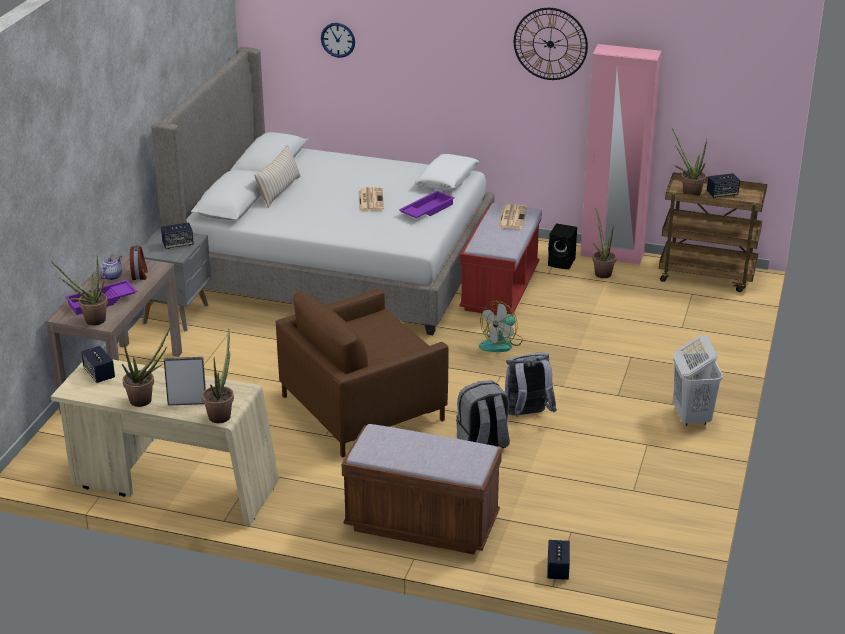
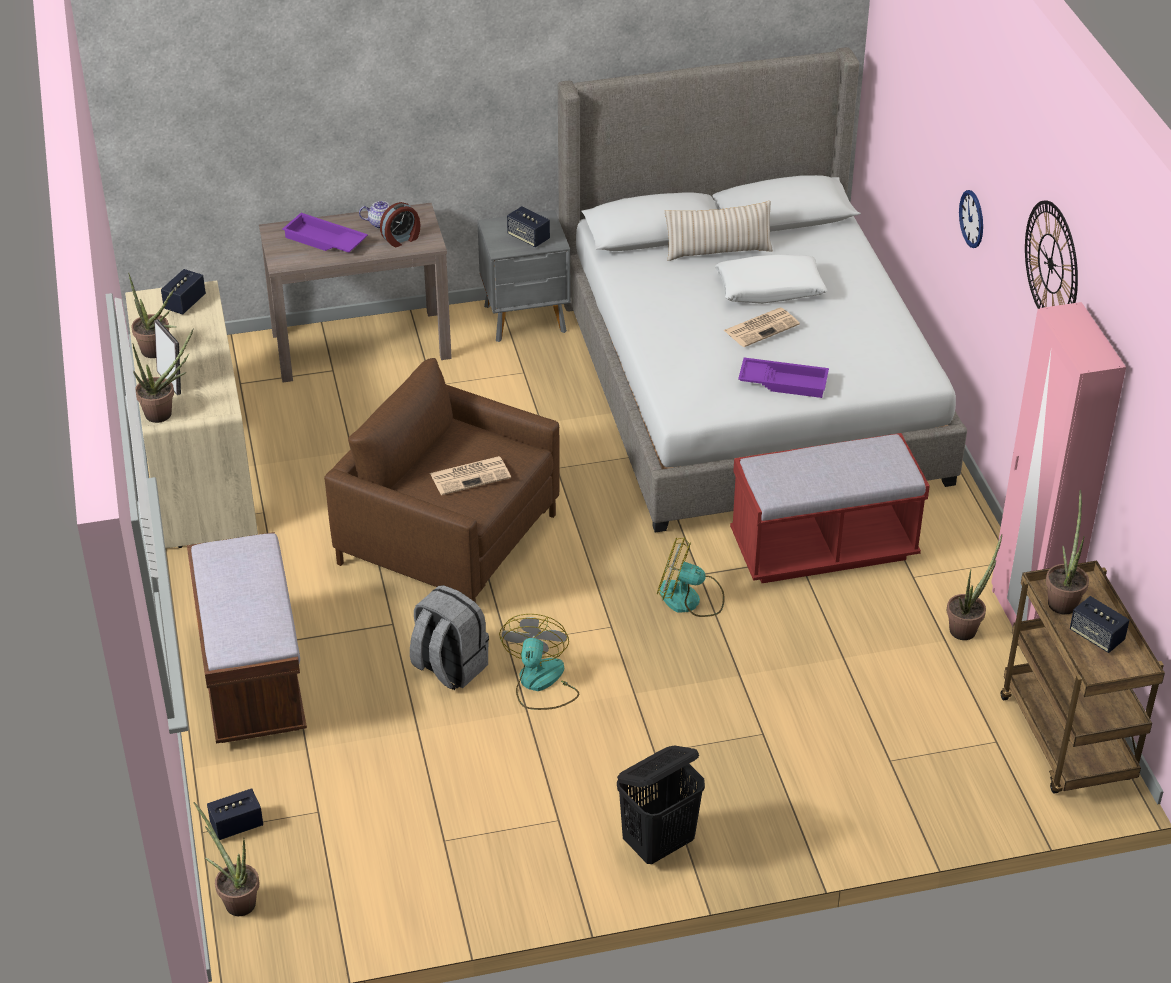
camera: 60 degrees right, 10 degrees up
potted plant [51,255,108,325] -> potted plant moved to [193,802,260,916]
wall clock [321,23,355,58] -> wall clock moved to [959,190,983,248]
white pillow [414,154,479,191] -> white pillow moved to [715,254,827,304]
newspaper [498,204,527,229] -> newspaper moved to [430,456,511,495]
grey backpack [505,353,557,417] -> fan [499,614,579,710]
black speaker [548,223,577,269] -> none
white laundry basket [674,335,723,426] -> black laundry basket [617,746,705,864]

